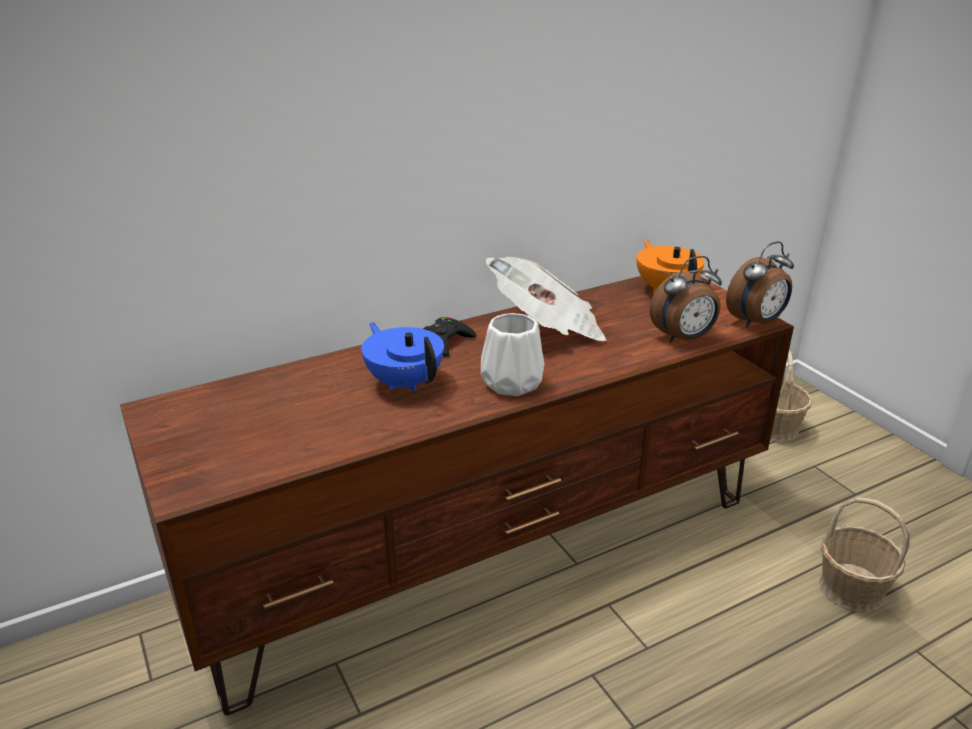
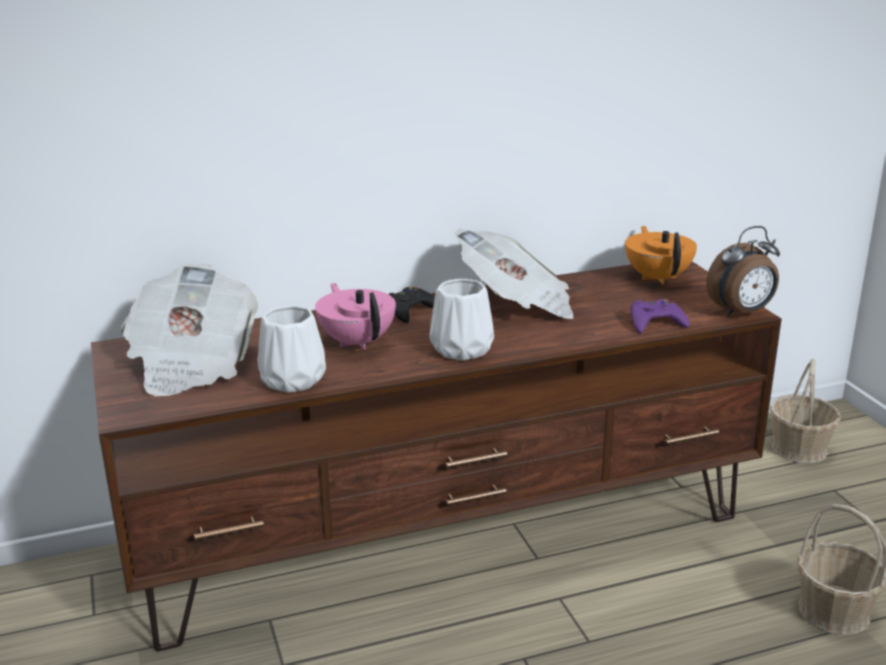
camera: 10 degrees right, 5 degrees down
blue teapot [361,322,444,392] -> pink teapot [315,283,396,350]
alarm clock [650,256,722,343] -> purple game controller [631,299,690,333]
none -> newspaper [121,264,258,397]
none -> white vase [257,306,326,393]

